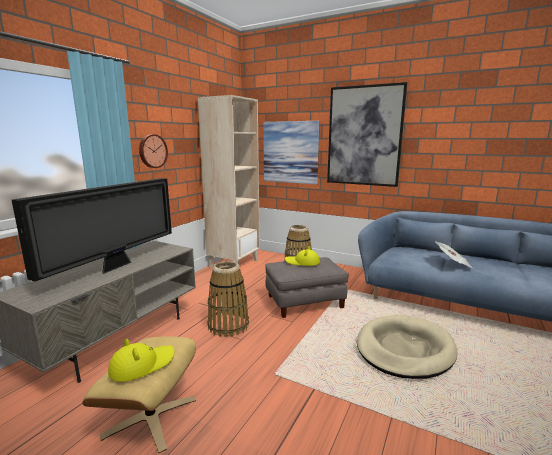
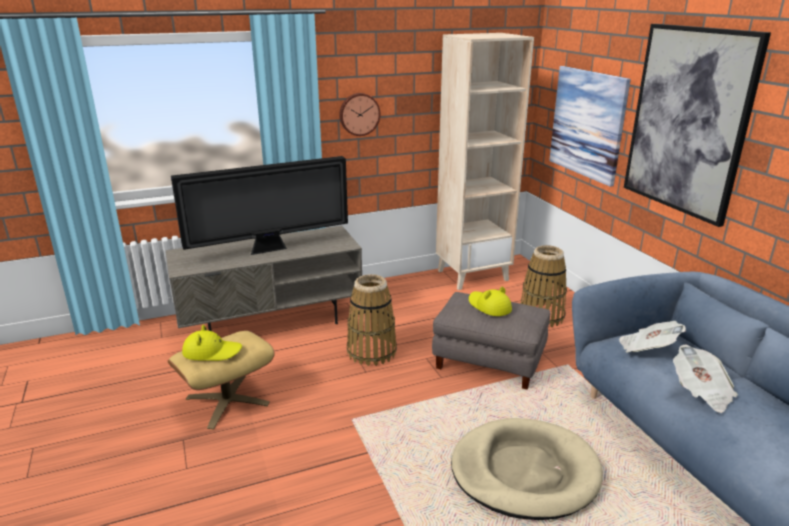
camera: 40 degrees right, 10 degrees up
none -> newspaper [619,321,686,353]

